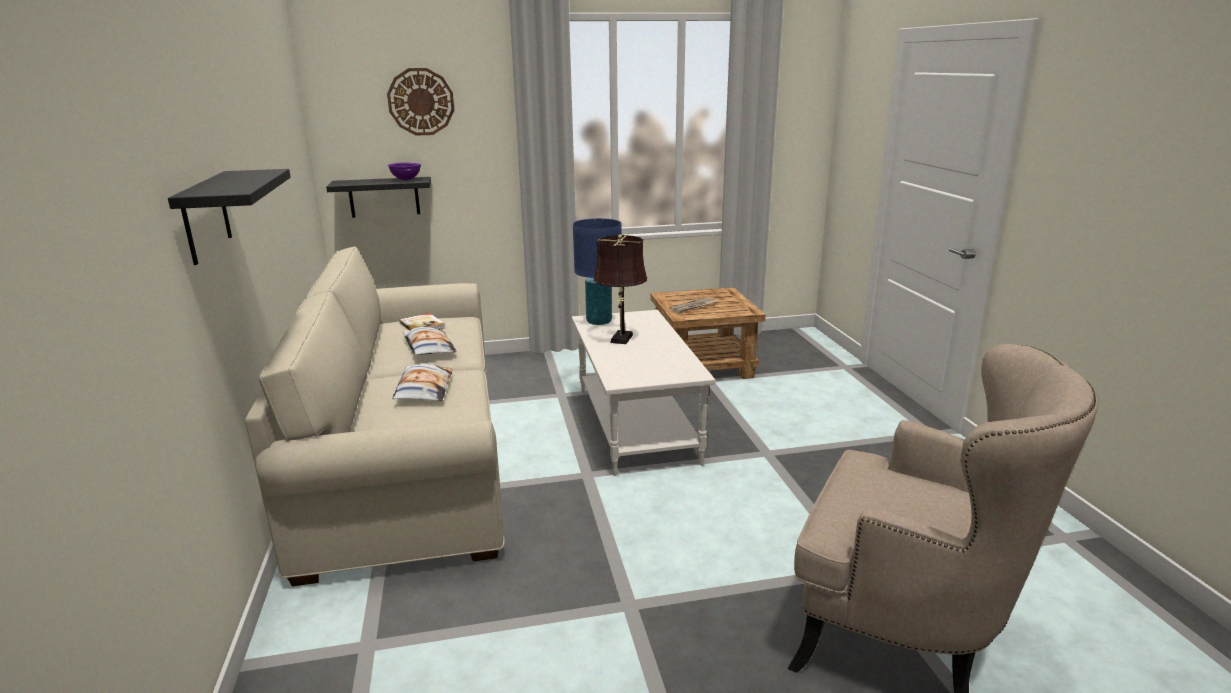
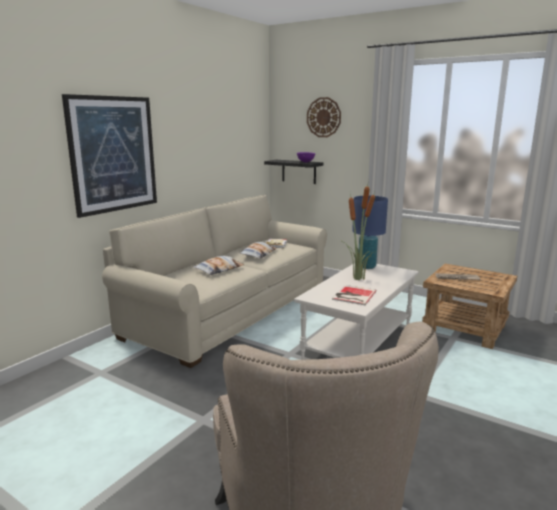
camera: 45 degrees right, 5 degrees down
black shelf [168,169,291,265] -> picture [62,94,157,218]
brown table lamp [593,234,647,344] -> potted plant [342,180,377,280]
none -> book [332,285,377,305]

